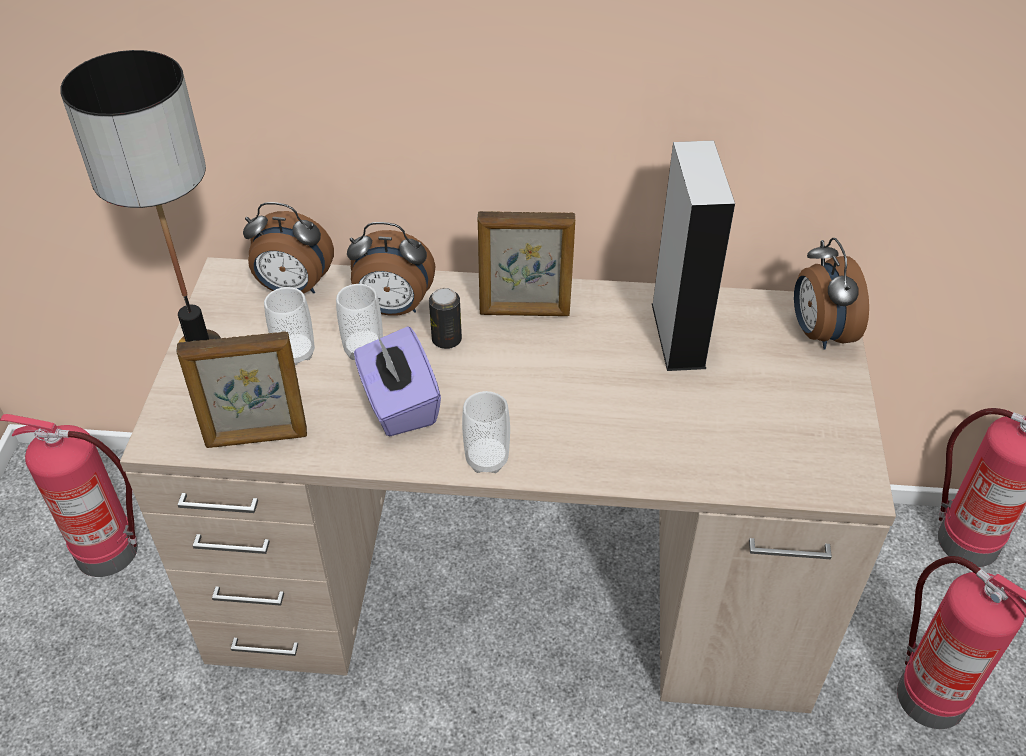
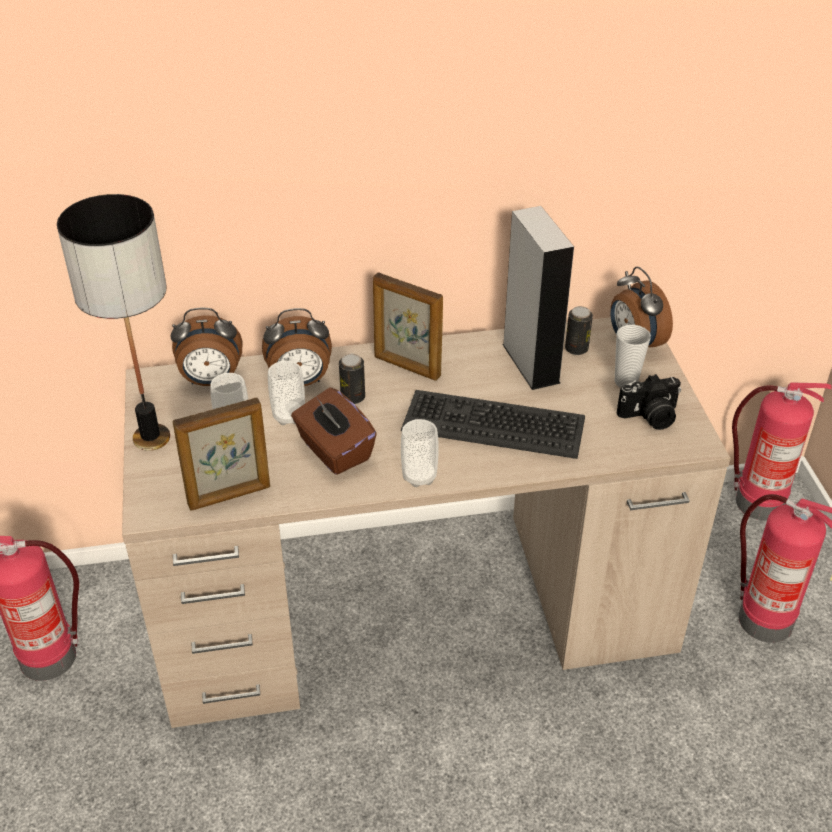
camera: 15 degrees left, 5 degrees down
purple tissue box [354,326,441,436] -> brown tissue box [291,387,377,475]
picture frame [478,211,575,316] -> picture frame turned 45 degrees clockwise [373,273,443,381]
none -> keyboard [401,390,585,459]
none -> can [565,306,593,355]
none -> cup [615,324,651,388]
none -> camera [617,374,681,430]

